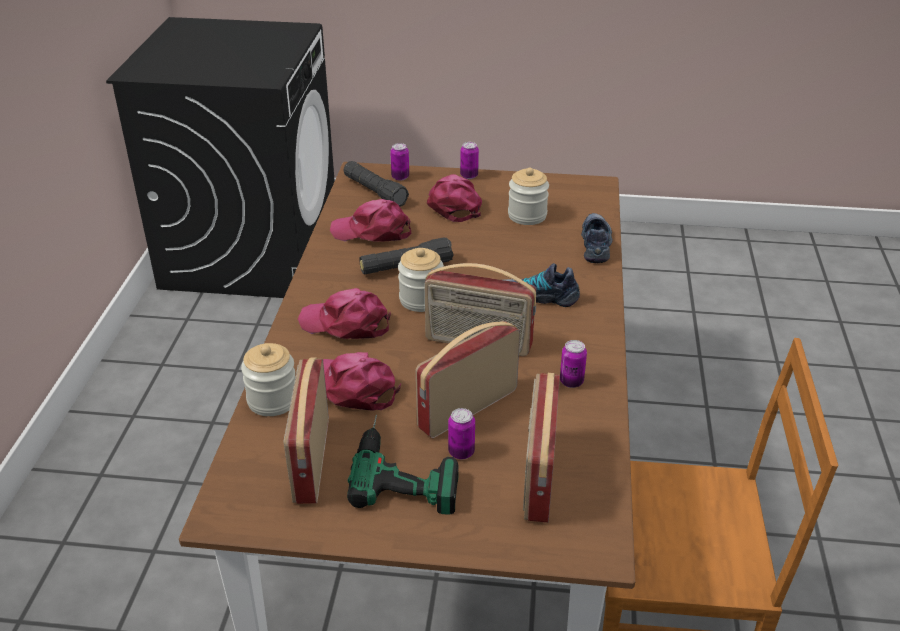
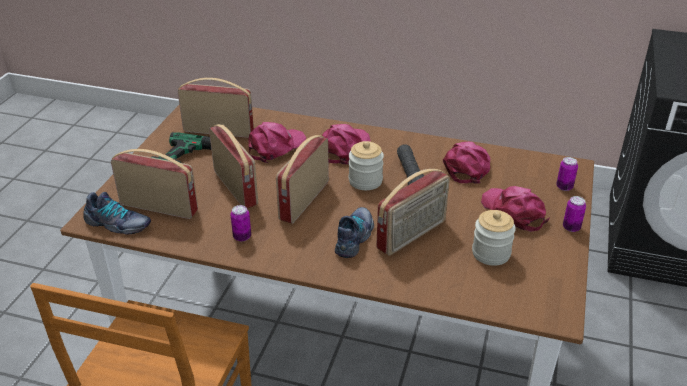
camera: 100 degrees right, 0 degrees up
jar [241,343,295,416] -> none
black flashlight [344,161,409,207] -> none
pink cap [427,174,482,222] -> pink cap turned 120 degrees counterclockwise [481,186,550,232]
can [448,408,475,459] -> none
shoe [581,213,613,263] -> shoe moved to [84,192,151,235]
none -> radio [376,169,450,256]

